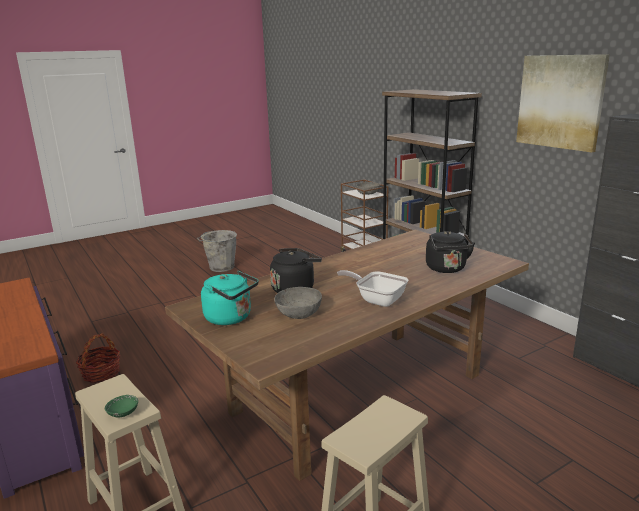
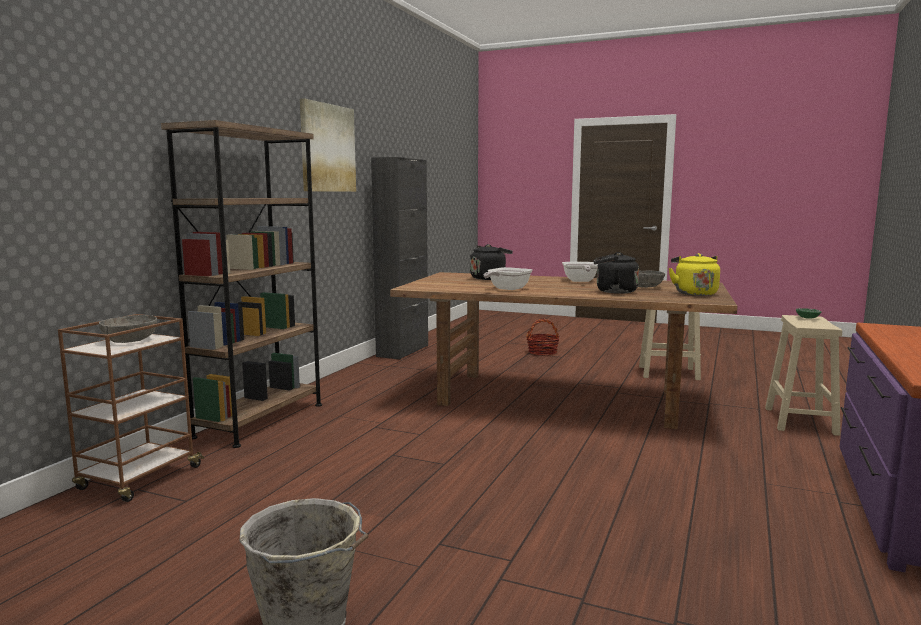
camera: 125 degrees left, 10 degrees down
basket [76,333,120,383] -> basket moved to [526,318,559,356]
turquoise kettle [201,271,258,325] -> yellow kettle [669,253,720,296]
none -> frying pan [484,267,532,290]

